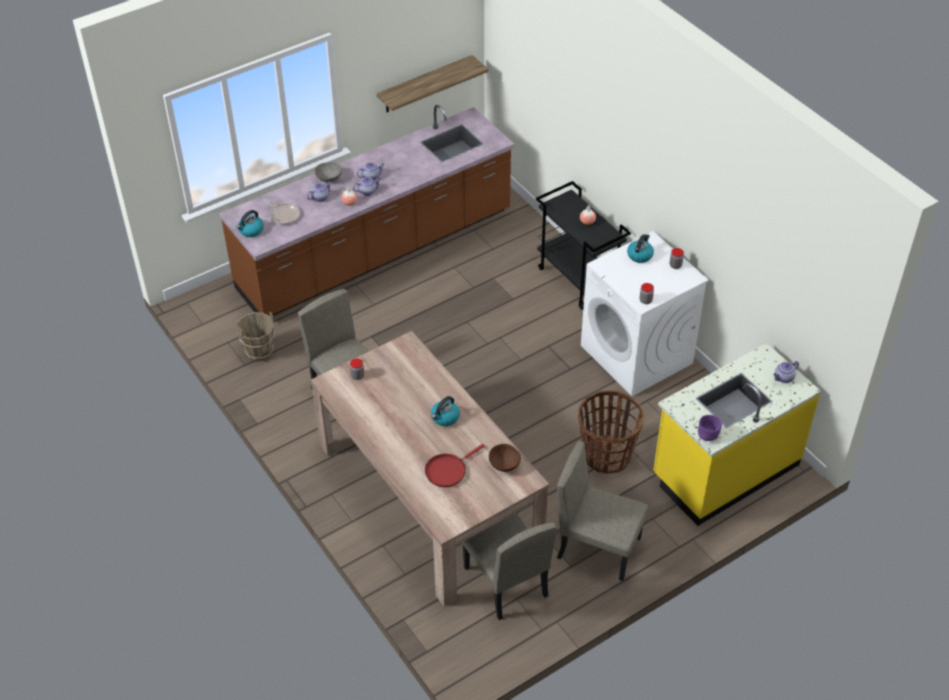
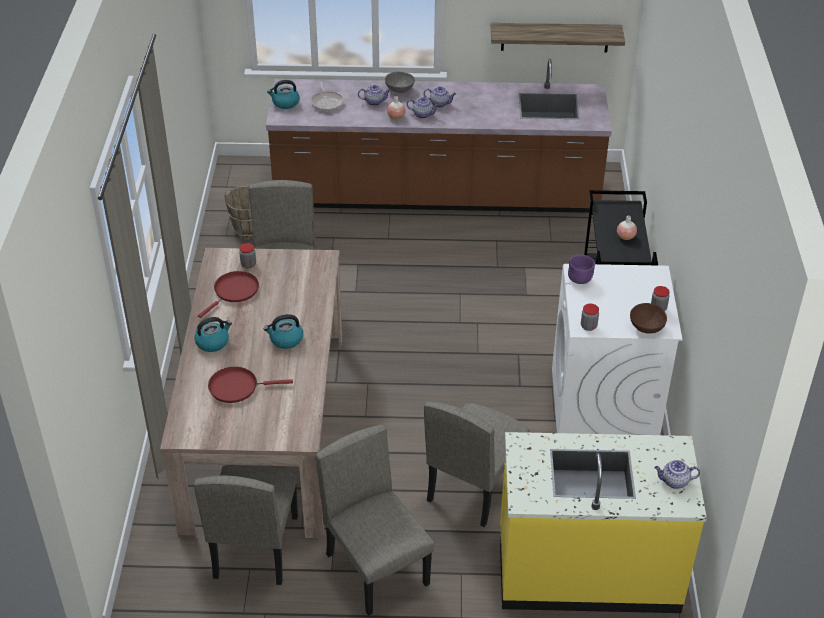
camera: 35 degrees right, 5 degrees down
brown bowl [489,444,521,472] -> brown bowl moved to [630,303,667,334]
basket [578,390,644,474] -> beige chair [424,401,530,527]
kettle [627,234,654,263] -> kettle moved to [194,317,232,352]
purple bowl [698,415,722,441] -> purple bowl moved to [568,255,595,284]
none -> red frying pan [198,271,259,318]

